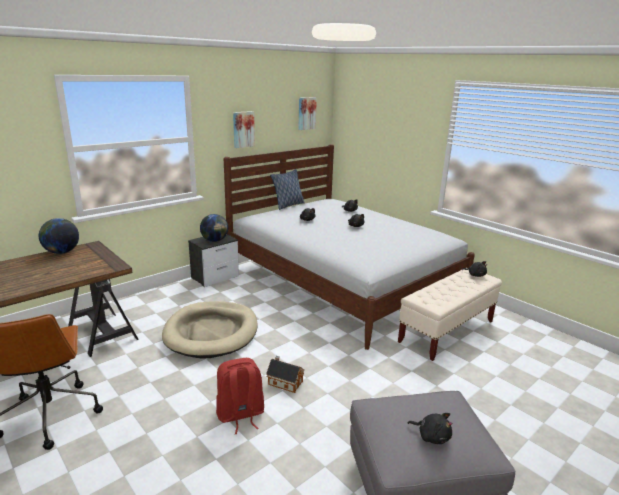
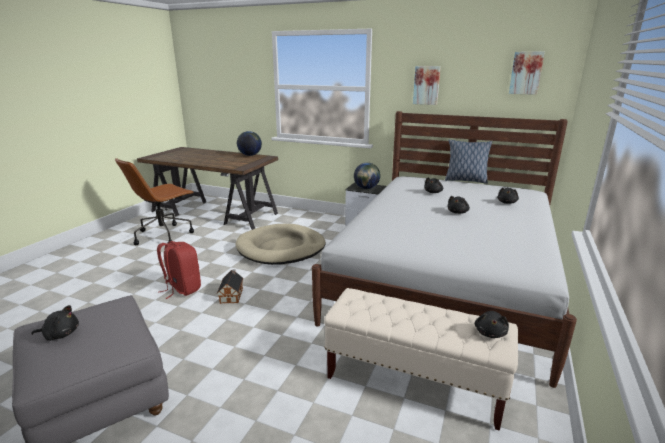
camera: 65 degrees right, 0 degrees up
black plush toy [408,413,452,444] -> black plush toy turned 105 degrees counterclockwise [31,305,79,341]

